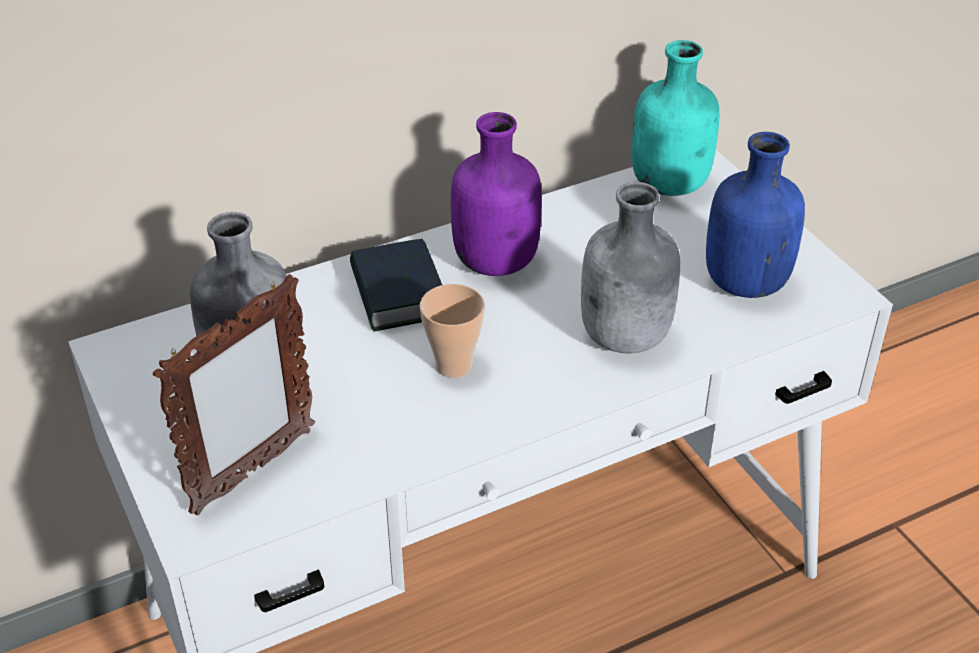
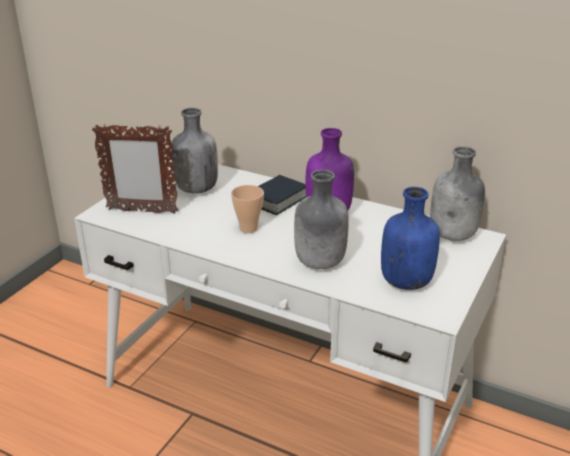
camera: 55 degrees right, 10 degrees down
turquoise bottle [632,40,719,196] -> grey bottle [430,146,485,241]

